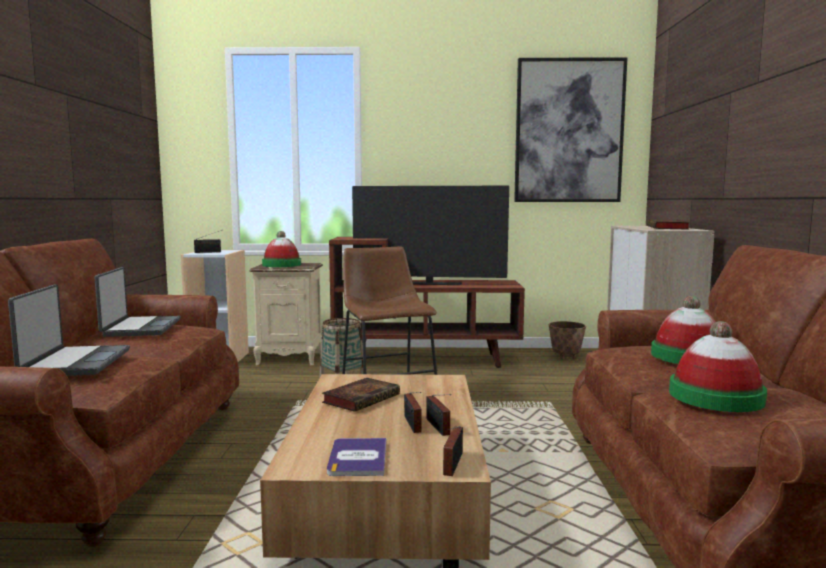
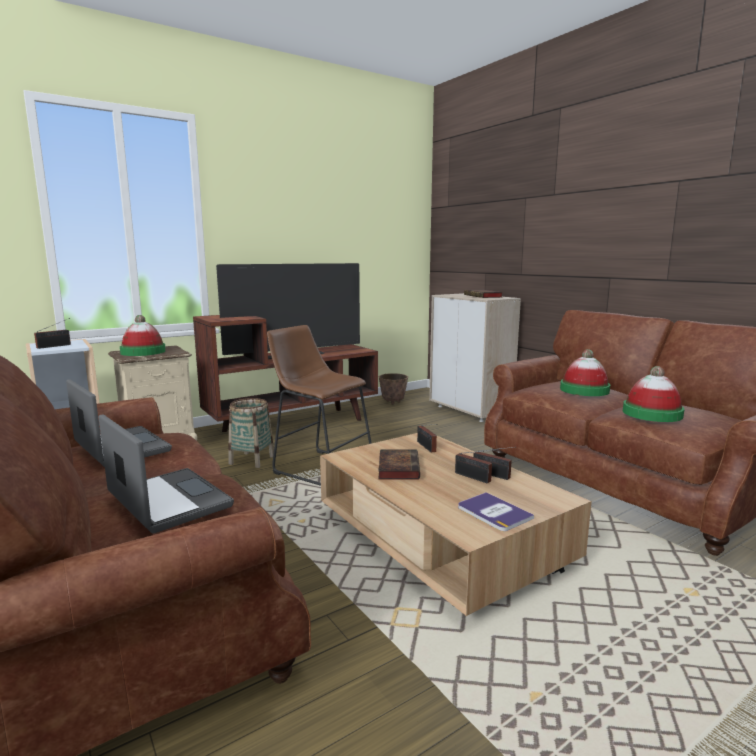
camera: 35 degrees left, 5 degrees up
radio [443,426,463,476] -> radio moved to [417,424,438,453]
picture [514,57,628,202] -> none

